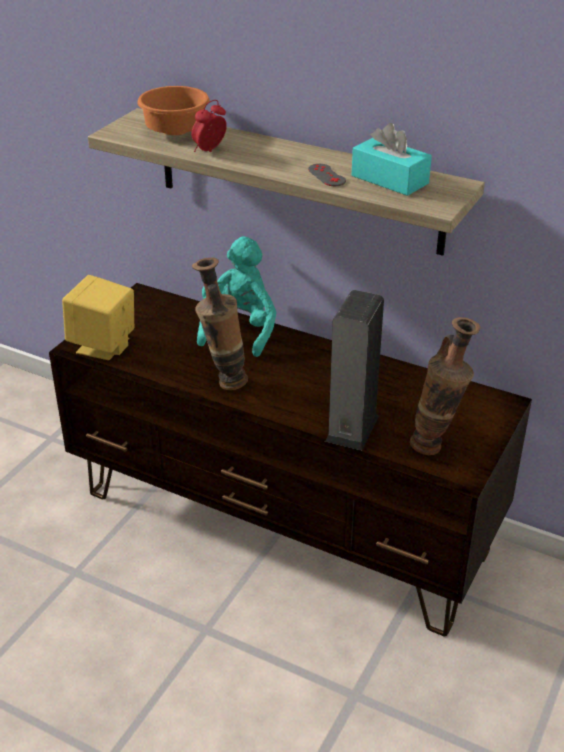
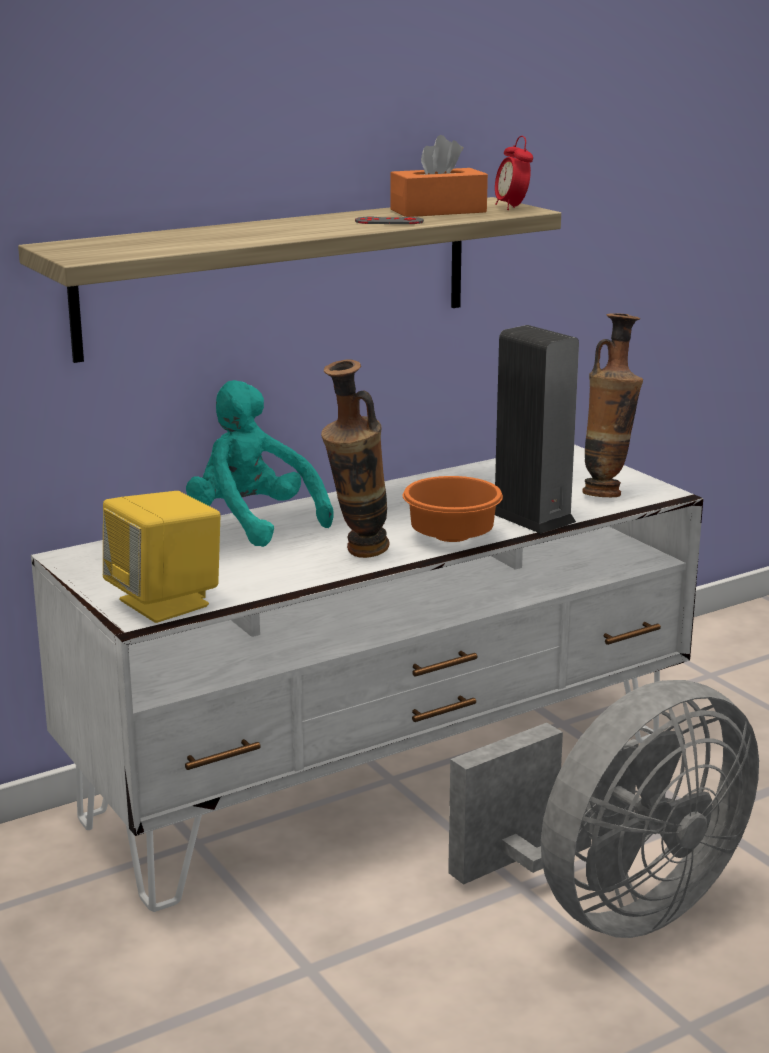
camera: 60 degrees left, 15 degrees down
brown tv stand [49,283,532,637] -> white tv stand [31,444,703,912]
orange bowl [137,86,209,135] -> orange bowl moved to [403,476,503,542]
alarm clock [191,100,227,152] -> alarm clock moved to [495,136,533,210]
turquoise tissue box [352,123,432,196] -> orange tissue box [390,135,488,217]
none -> grey fan [448,680,759,938]

